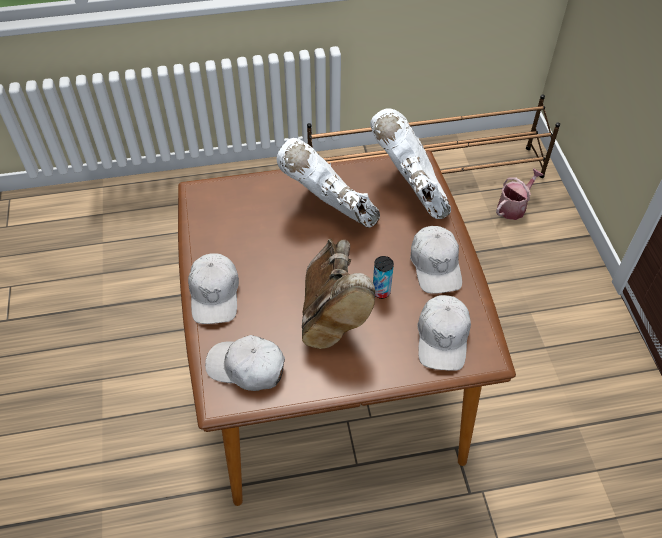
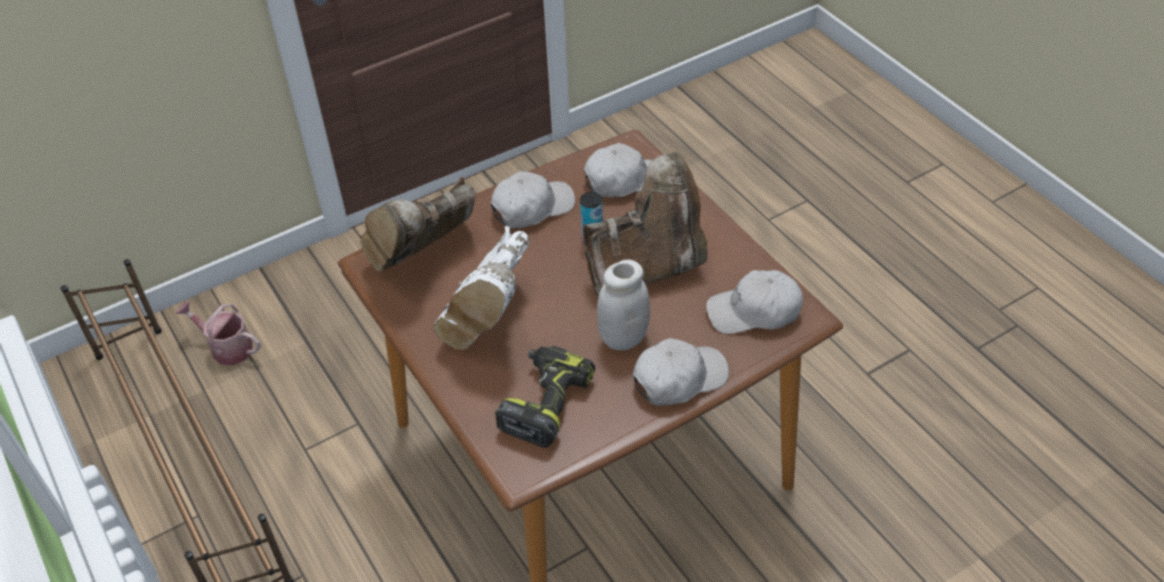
camera: 110 degrees left, 5 degrees down
white cap [205,335,285,391] -> white cap turned 90 degrees clockwise [706,270,803,334]
white boot [370,108,451,219] -> brown boot [360,177,476,272]
none -> power drill [495,345,595,448]
none -> white jar [597,260,650,350]

